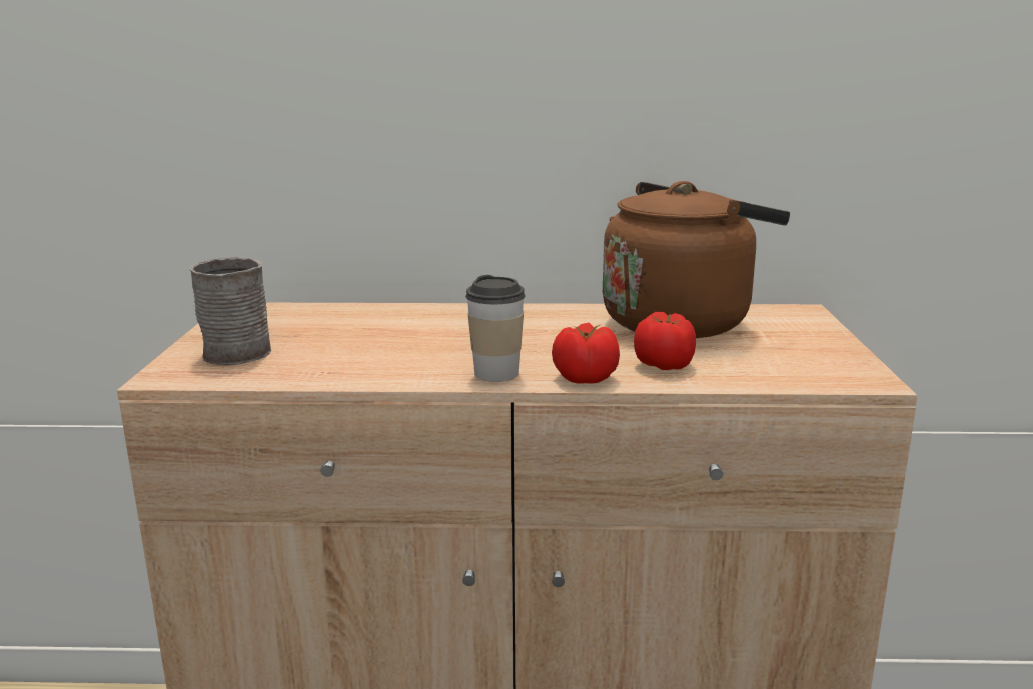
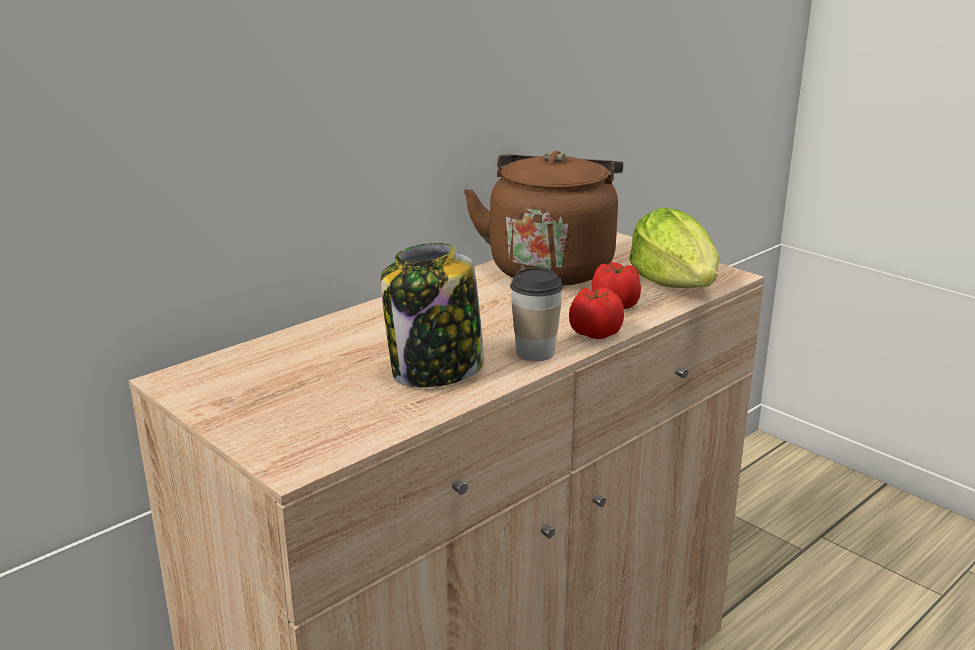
camera: 45 degrees left, 5 degrees up
grey mug [190,257,271,365] -> none
none -> jar [381,243,484,388]
none -> lettuce [629,208,720,288]

